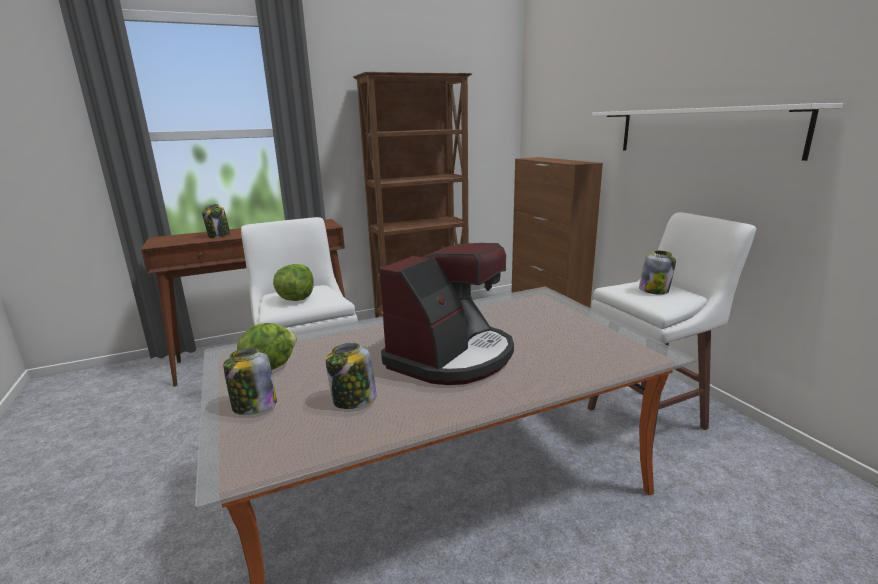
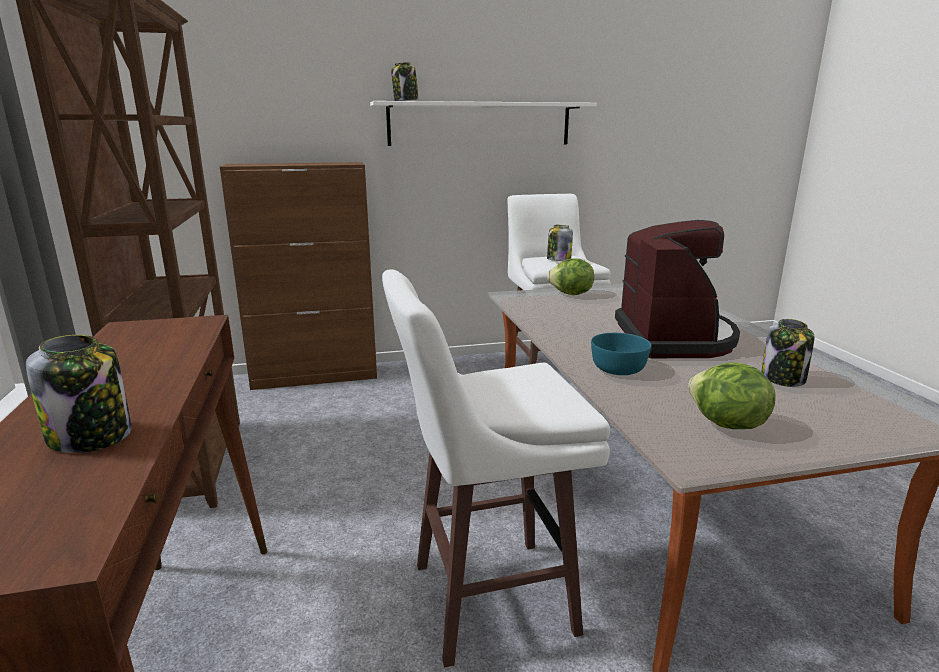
camera: 80 degrees left, 0 degrees up
jar [223,348,277,415] -> jar moved to [391,62,419,101]
lettuce [273,264,314,301] -> lettuce moved to [547,258,594,295]
coffee machine [379,243,514,385] -> coffee machine turned 45 degrees clockwise [615,220,740,358]
none -> turquoise bowl [591,333,651,375]

